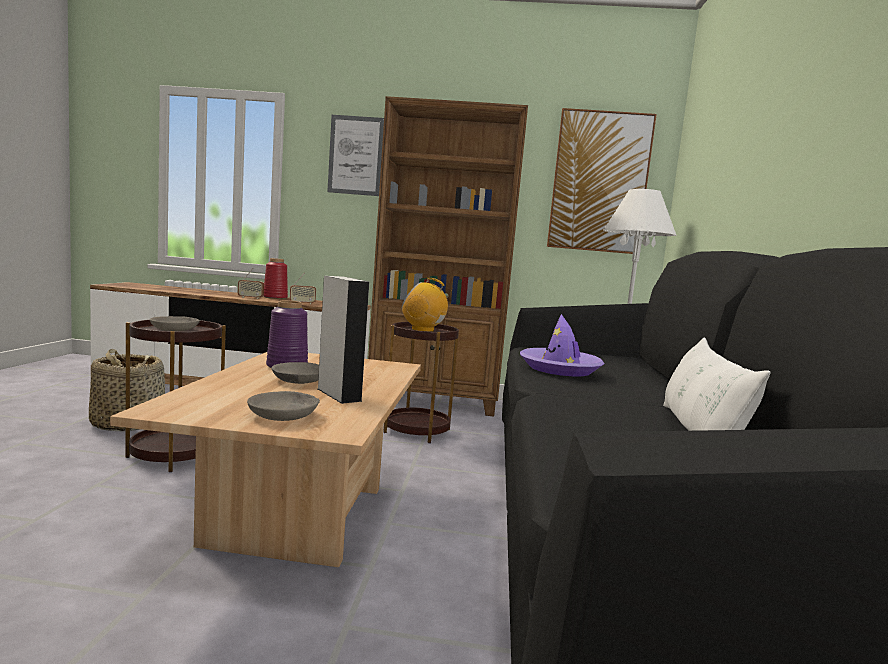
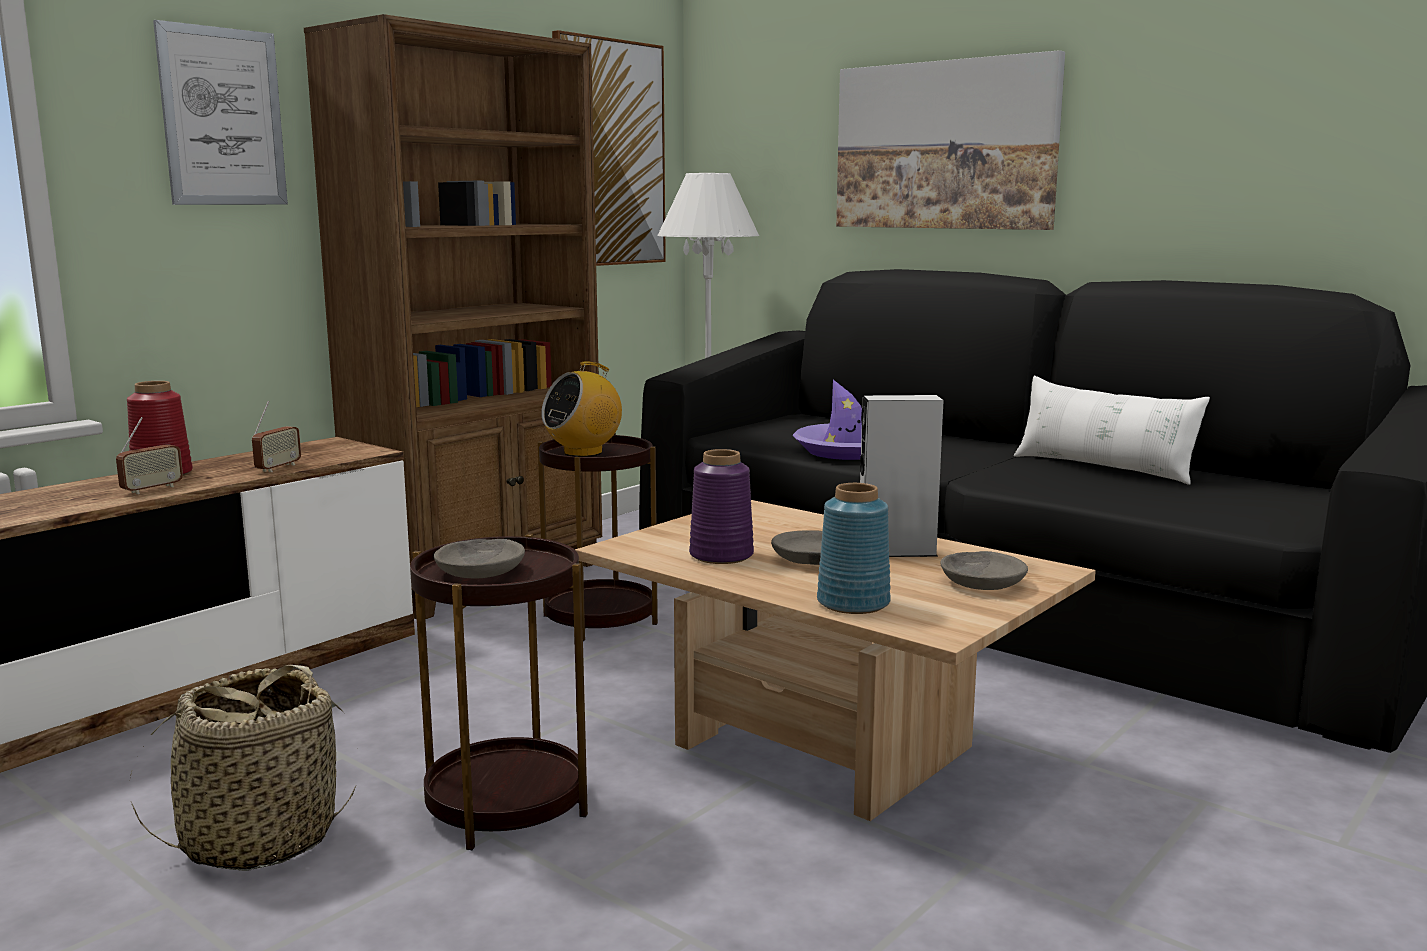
camera: 55 degrees left, 5 degrees up
none -> blue vase [817,483,891,614]
none -> picture [836,50,1065,230]

